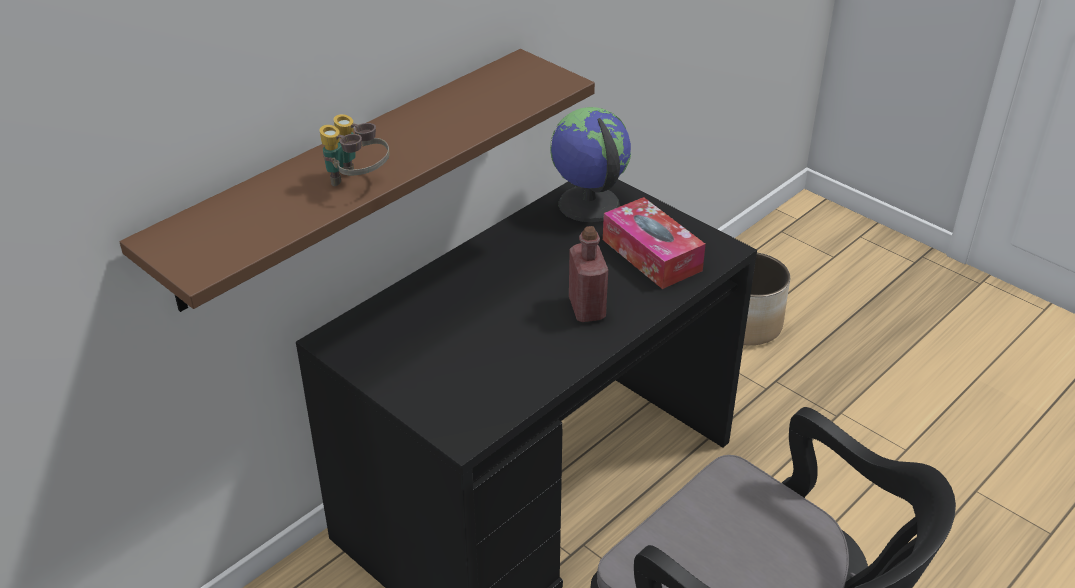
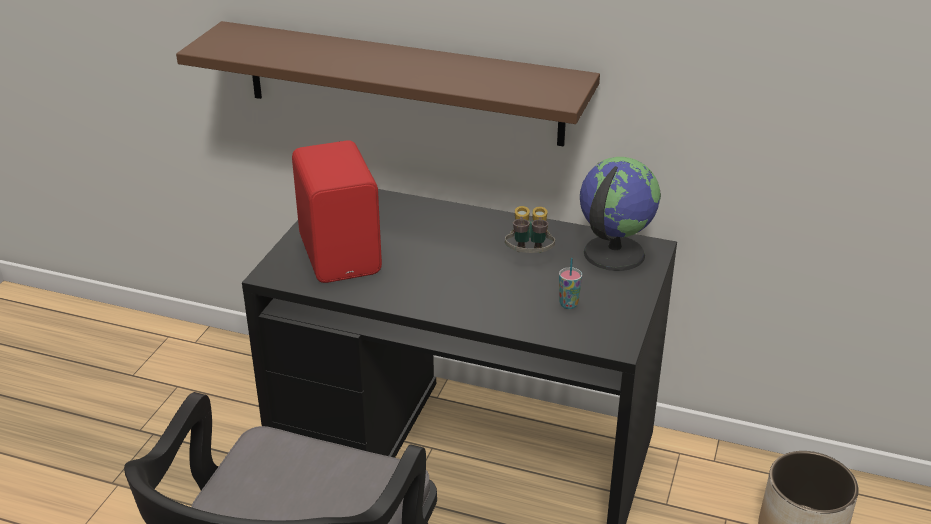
camera: 65 degrees right, 5 degrees down
binoculars [319,114,390,186] -> binoculars moved to [505,206,555,253]
red bottle [569,226,608,322] -> none
tissue box [603,197,706,289] -> cup [559,258,582,309]
none -> red speaker [292,141,382,283]

